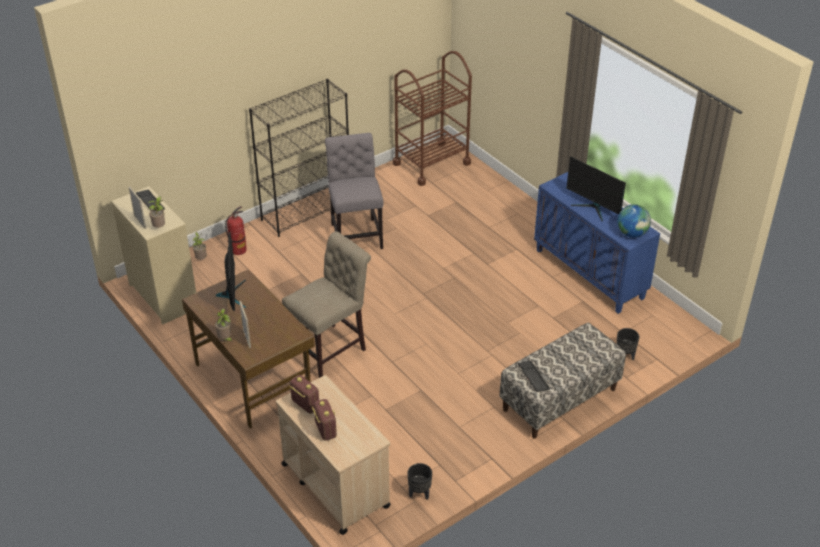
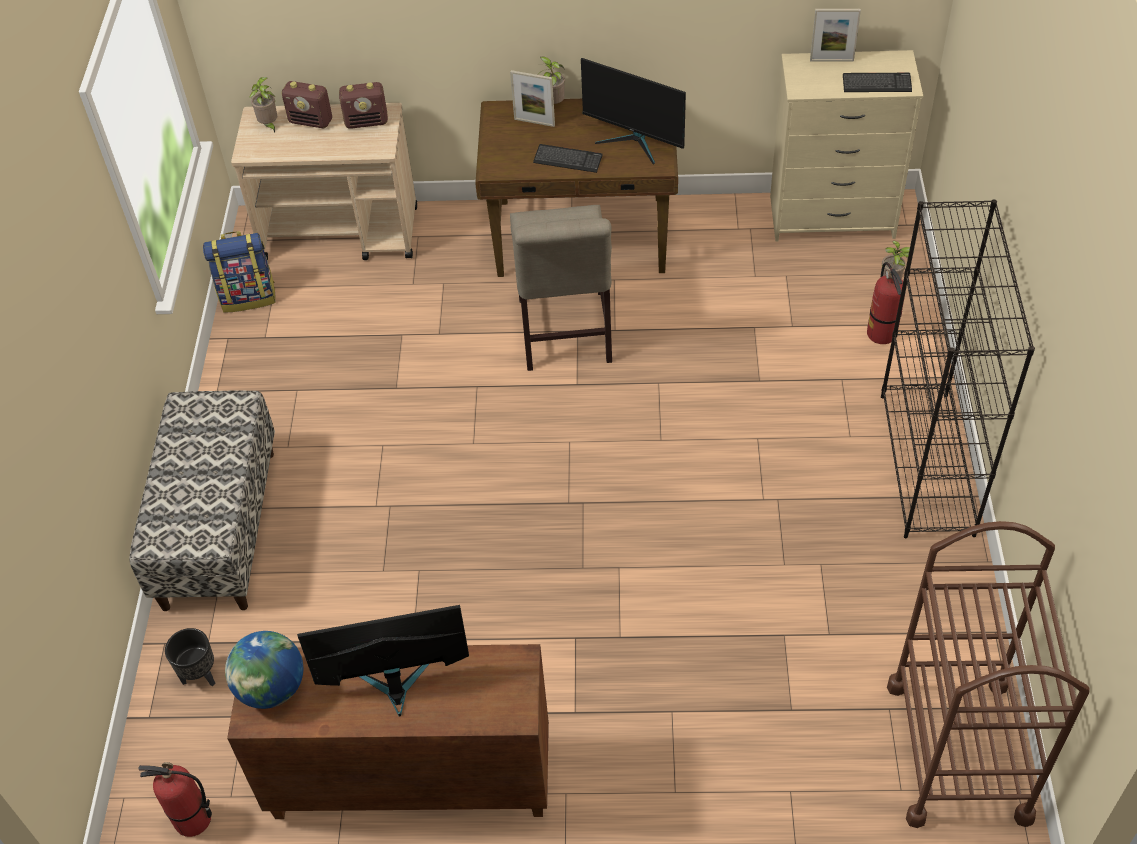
camera: 130 degrees right, 10 degrees up
potted plant [148,196,165,228] -> potted plant moved to [250,77,277,133]
grey chair [325,133,384,249] -> none
black planter [407,463,432,500] -> backpack [203,231,276,313]
keyboard [518,361,550,392] -> keyboard moved to [533,144,603,173]
blue cabinet [534,172,660,314] -> brown cabinet [227,644,549,819]
none -> fire extinguisher [138,762,212,837]

